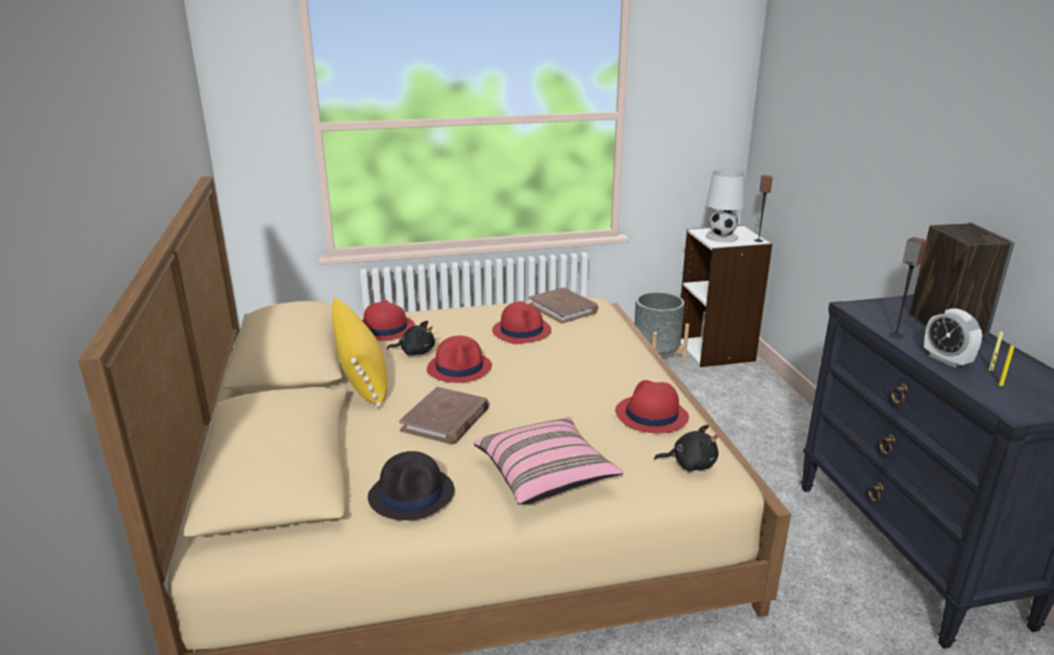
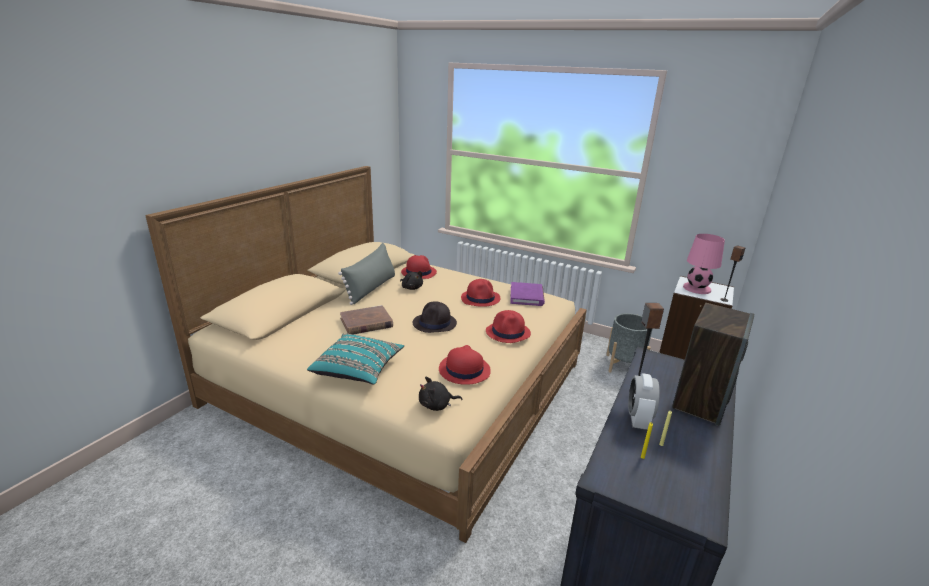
camera: 40 degrees right, 0 degrees up
yellow pillow [332,297,388,408] -> grey pillow [338,243,395,305]
black hat [368,451,455,520] -> black hat moved to [413,301,457,333]
red hat [427,336,492,383] -> red hat moved to [486,310,531,343]
pink pillow [474,417,623,505] -> turquoise pillow [307,334,404,385]
brown book [529,287,598,324] -> purple book [510,282,545,306]
black plush toy [654,425,719,471] -> black plush toy turned 120 degrees clockwise [419,377,462,411]
white table lamp [706,170,745,242] -> pink table lamp [683,234,725,294]

